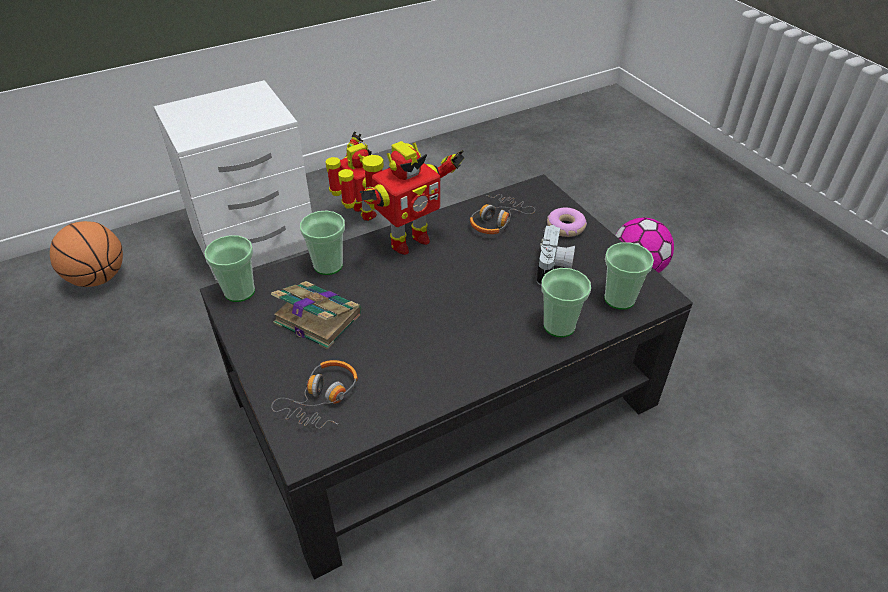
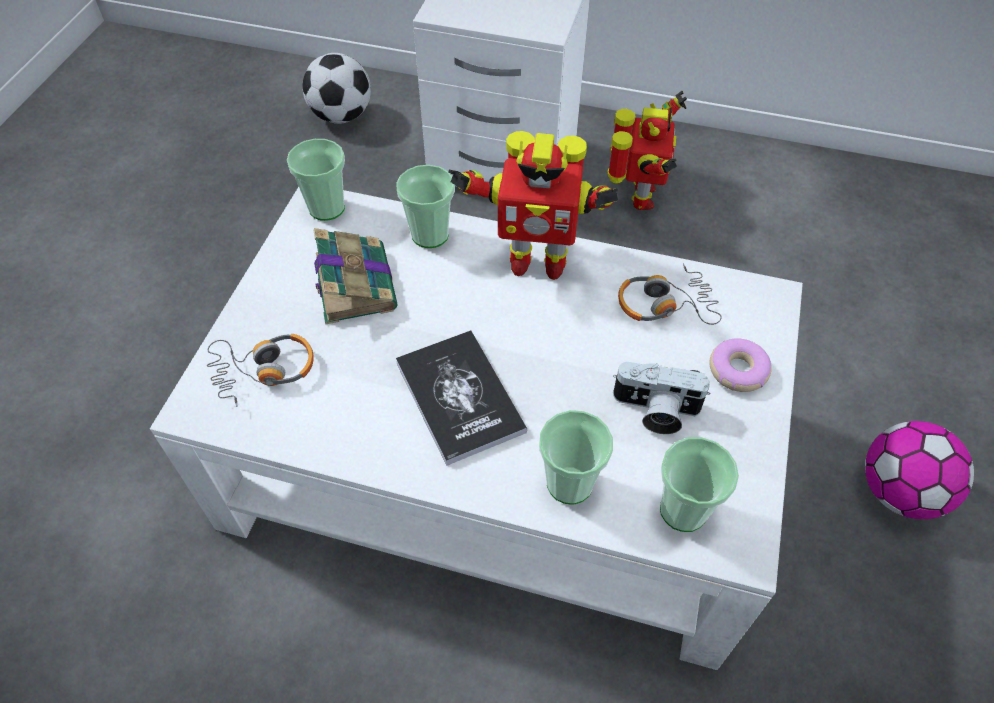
camera: 45 degrees right, 10 degrees up
basketball [50,221,123,287] -> football [303,53,371,124]
black coffee table [200,174,693,580] -> white coffee table [150,187,803,670]
camera [537,225,575,285] -> camera turned 45 degrees clockwise [613,362,711,434]
none -> book [396,330,527,466]

